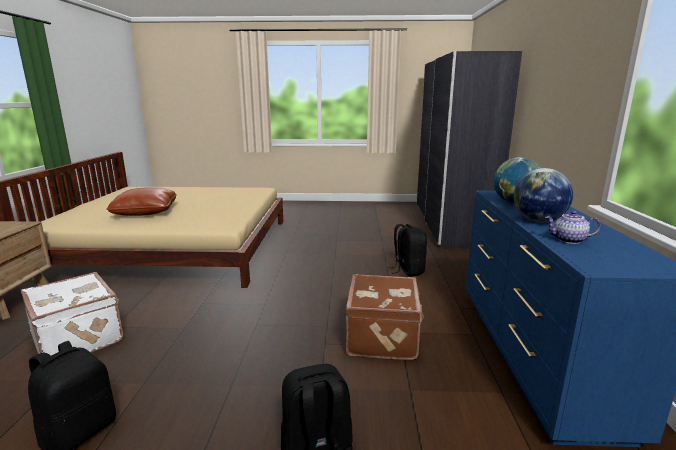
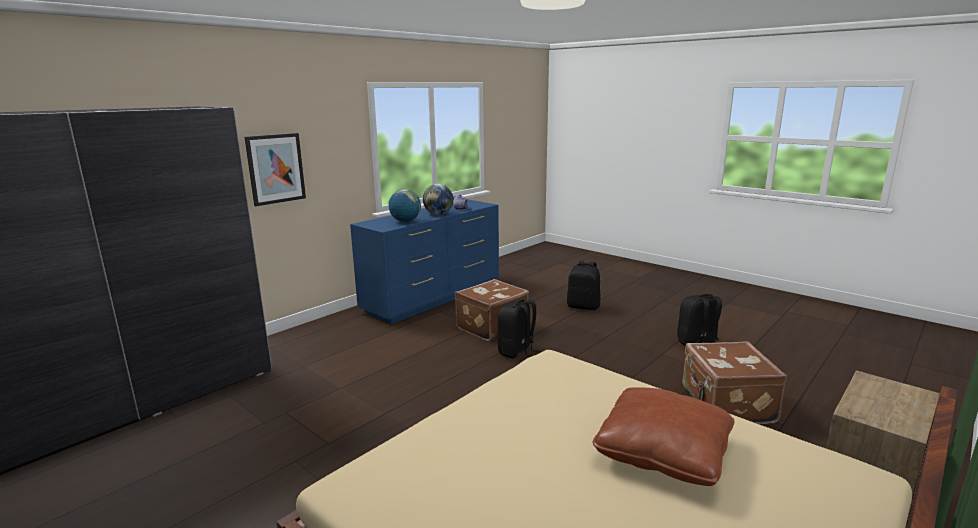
camera: 140 degrees left, 0 degrees up
white suitcase [21,272,123,356] -> brown suitcase [682,341,787,424]
black backpack [387,224,427,276] -> black backpack moved to [498,300,541,359]
none -> picture [245,133,306,206]

